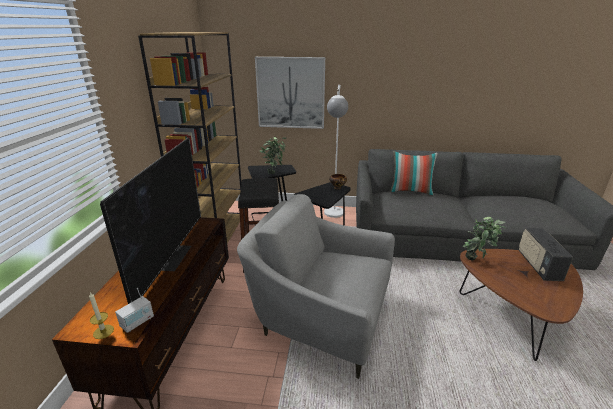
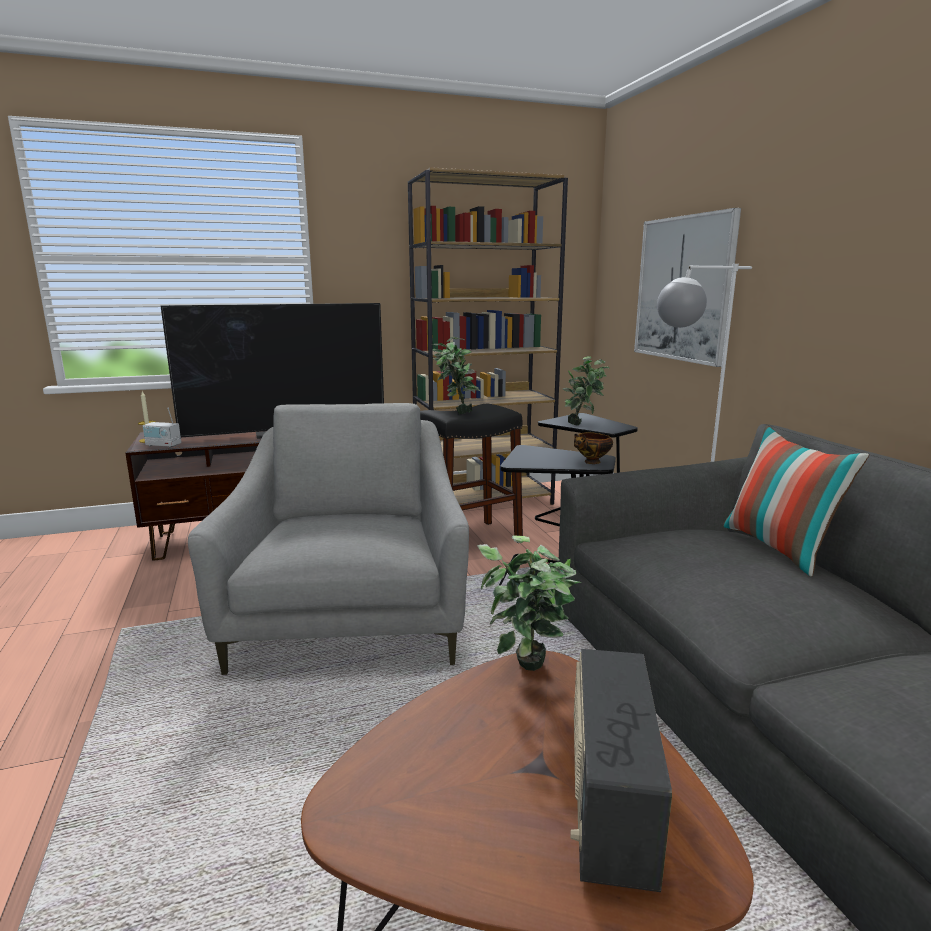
camera: 65 degrees right, 10 degrees down
radio [519,228,573,281] -> radio turned 60 degrees counterclockwise [570,649,672,892]
none -> potted plant [432,336,481,414]

